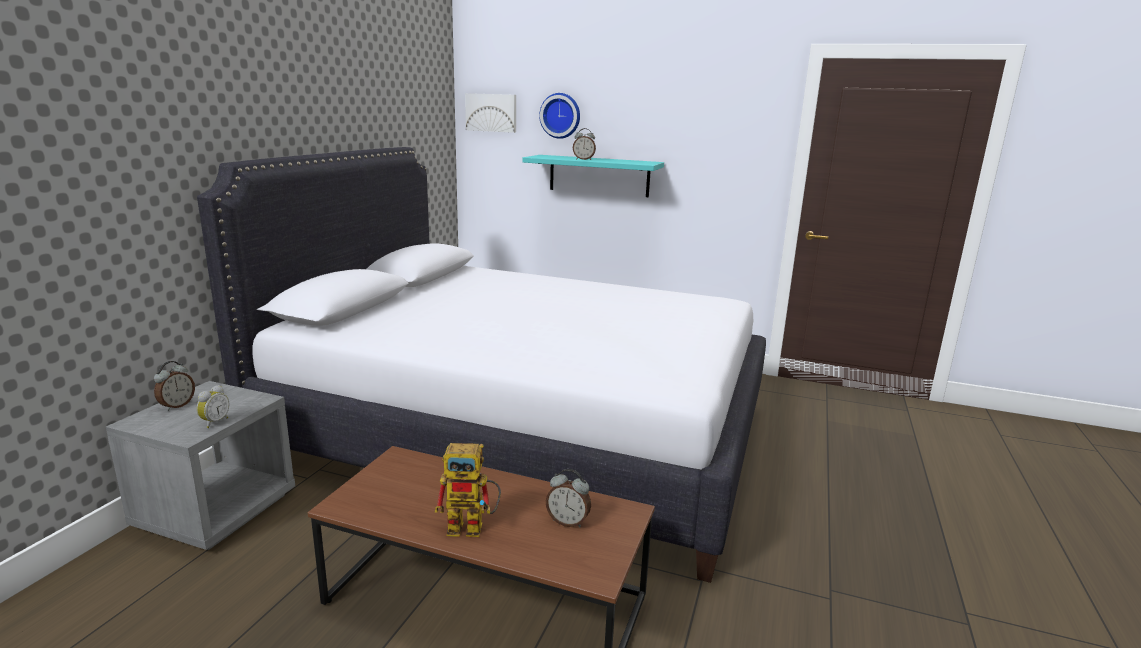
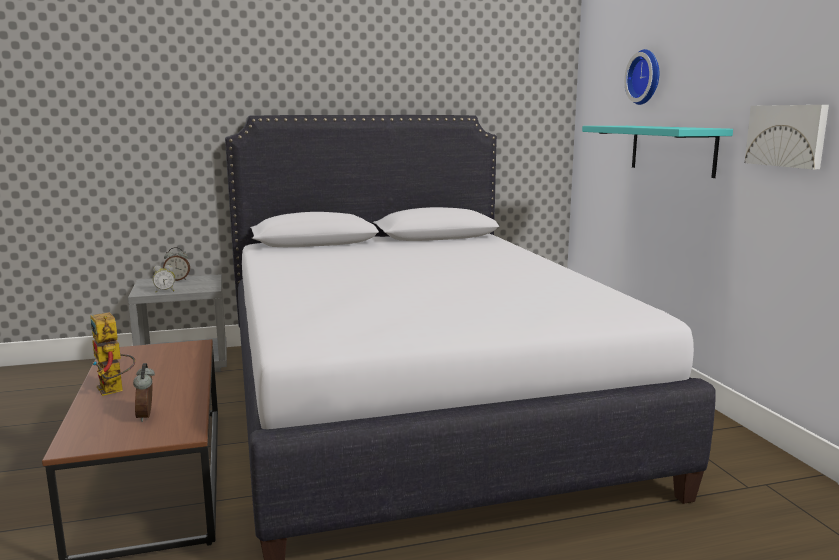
camera: 55 degrees right, 5 degrees down
picture [465,93,516,133] -> picture moved to [745,105,829,170]
alarm clock [573,128,596,160] -> none

